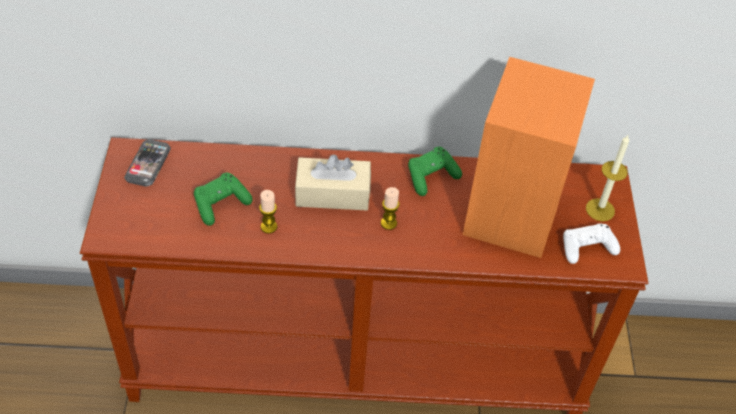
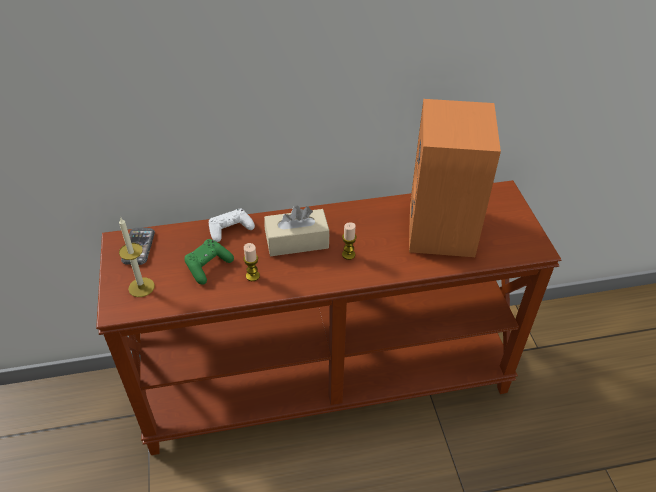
camera: 10 degrees left, 5 degrees down
green game controller [408,147,462,196] -> none
white game controller [563,223,620,264] -> white game controller moved to [209,209,255,242]
candle [586,135,629,221] -> candle moved to [119,217,155,297]

